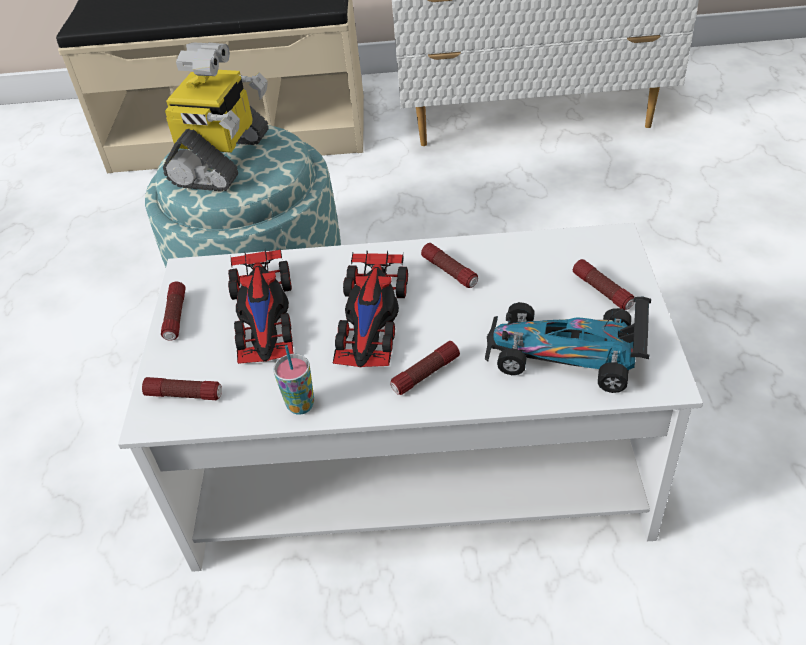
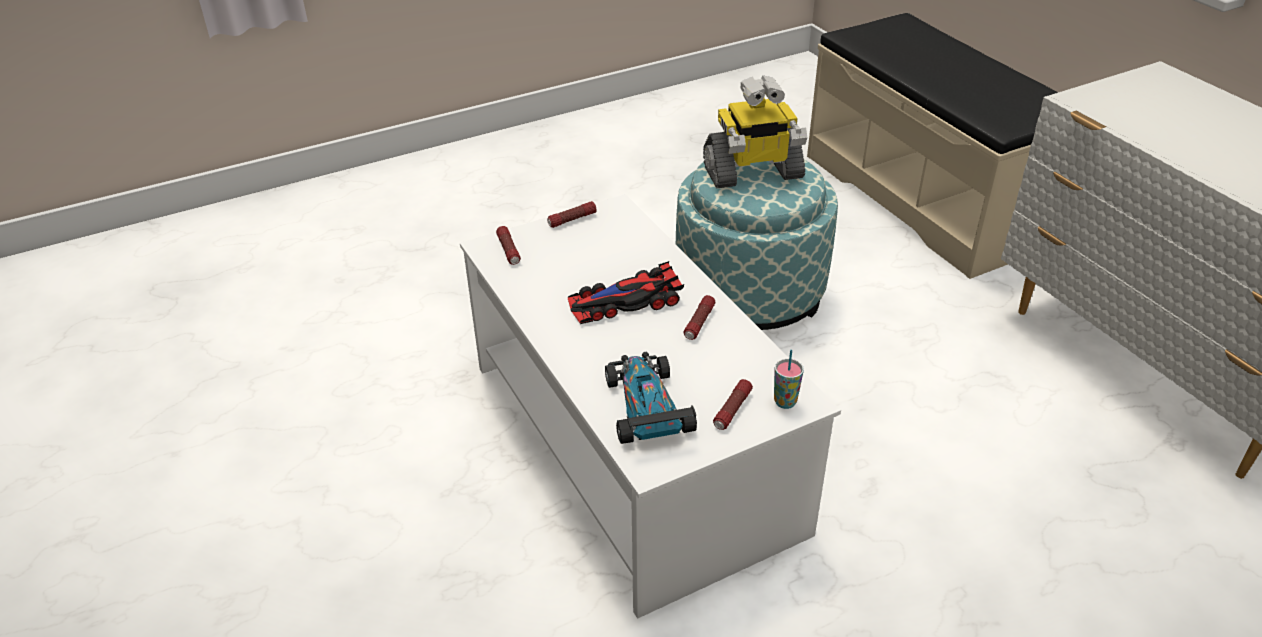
camera: 60 degrees right, 5 degrees down
toy car [228,248,294,364] -> none
cup [273,345,315,415] -> cup moved to [774,350,804,409]
flashlight [390,341,460,395] -> none

